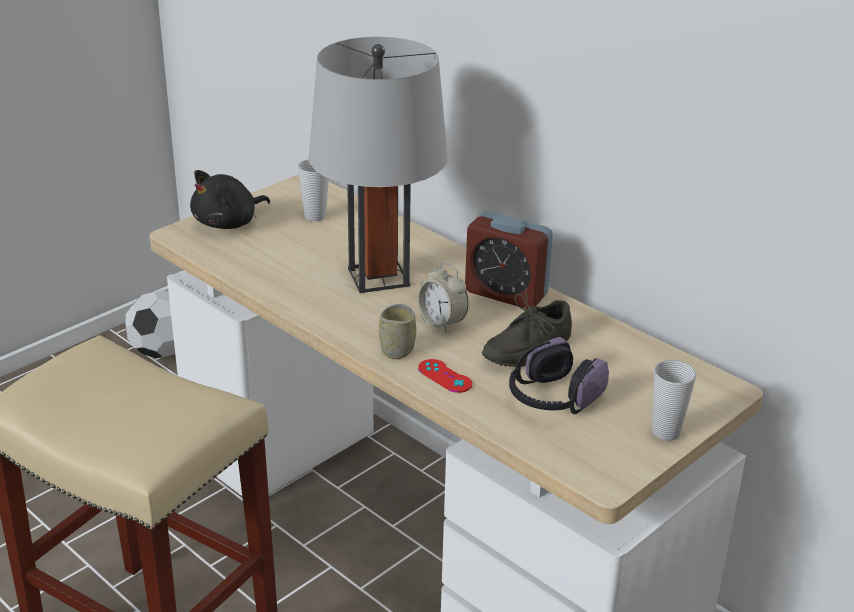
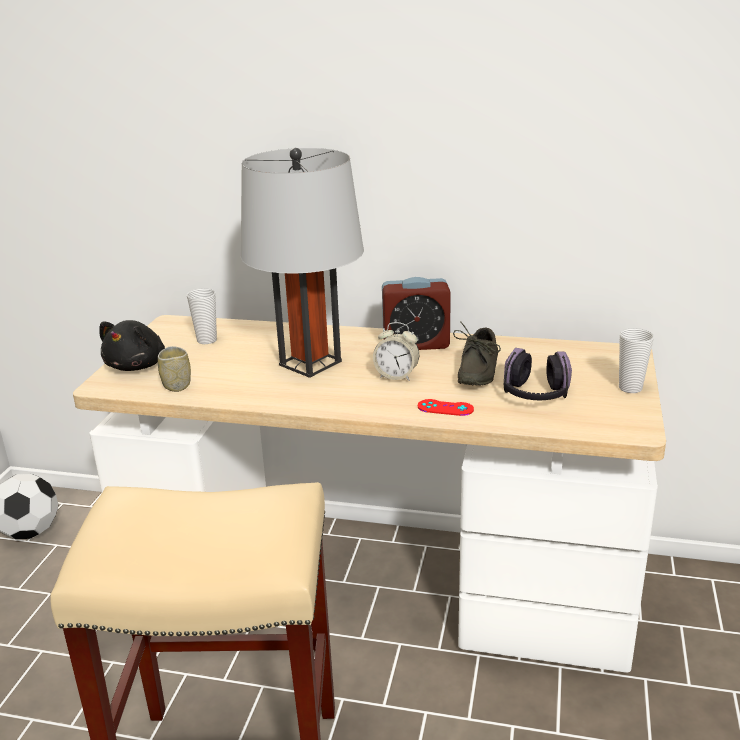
camera: 30 degrees left, 5 degrees down
cup [379,304,416,359] -> cup moved to [158,346,191,392]

